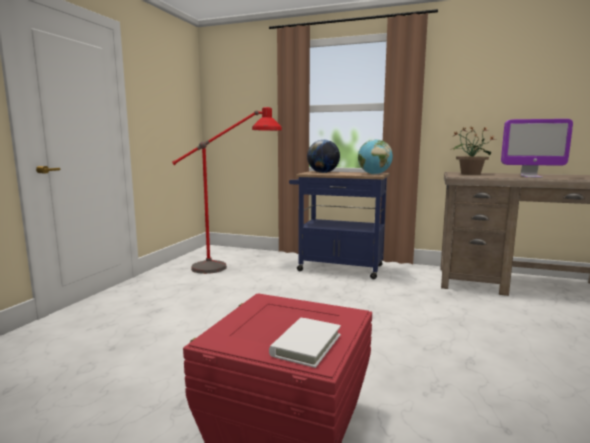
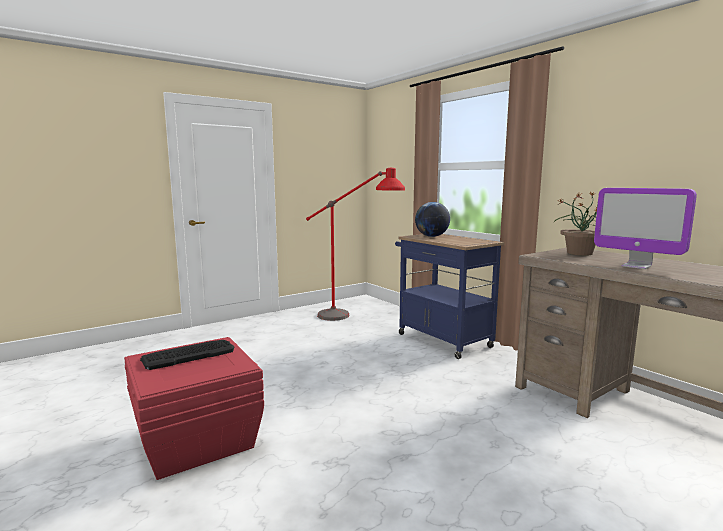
camera: 35 degrees right, 0 degrees up
white book [269,318,341,368] -> none
globe [358,139,393,175] -> none
none -> keyboard [140,340,235,370]

